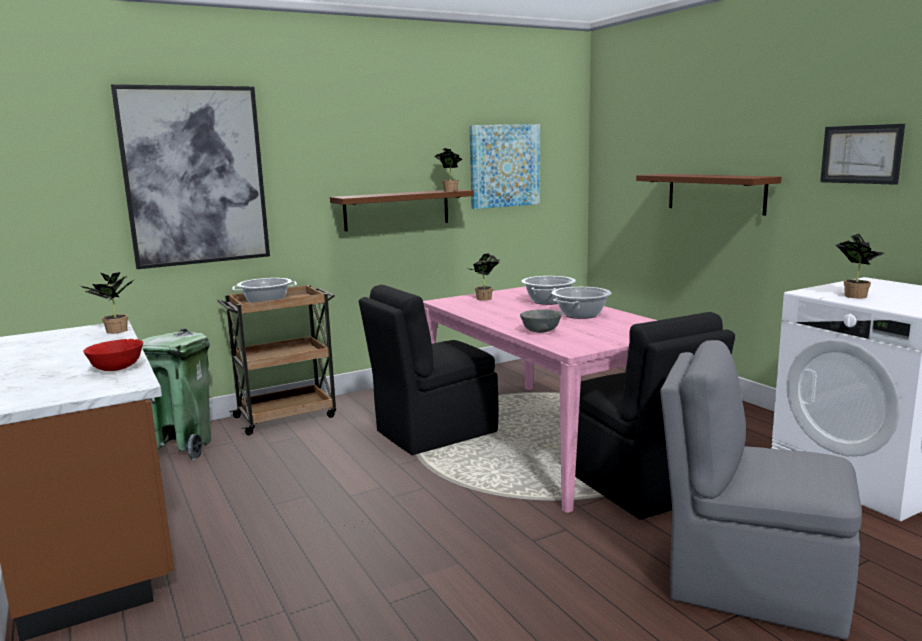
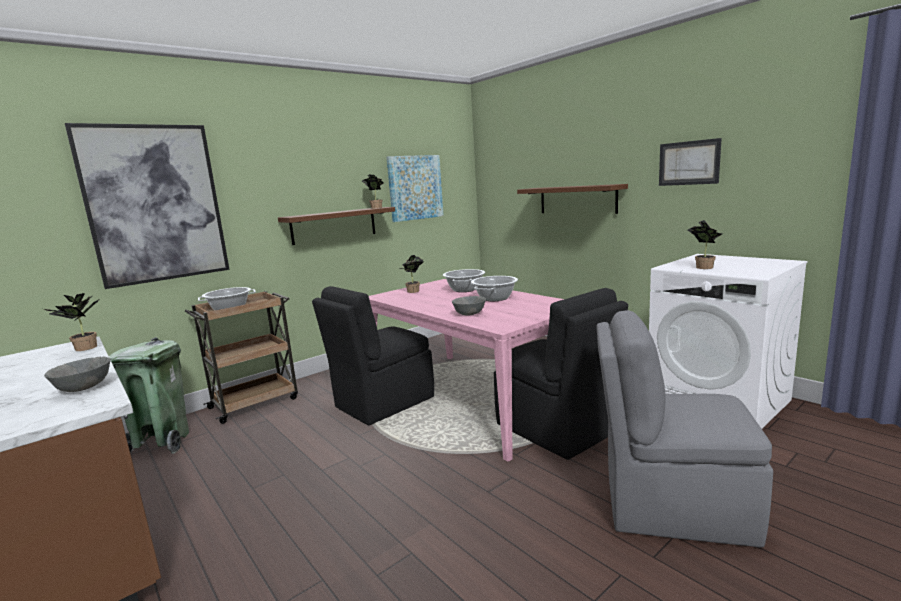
camera: 10 degrees left, 0 degrees up
red bowl [83,339,143,371] -> grey bowl [44,357,111,392]

